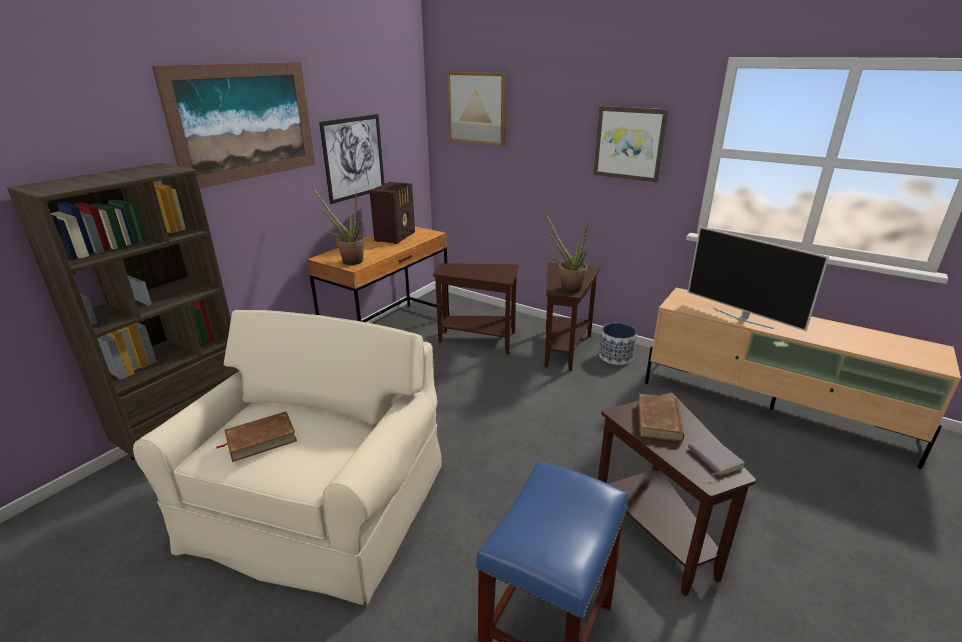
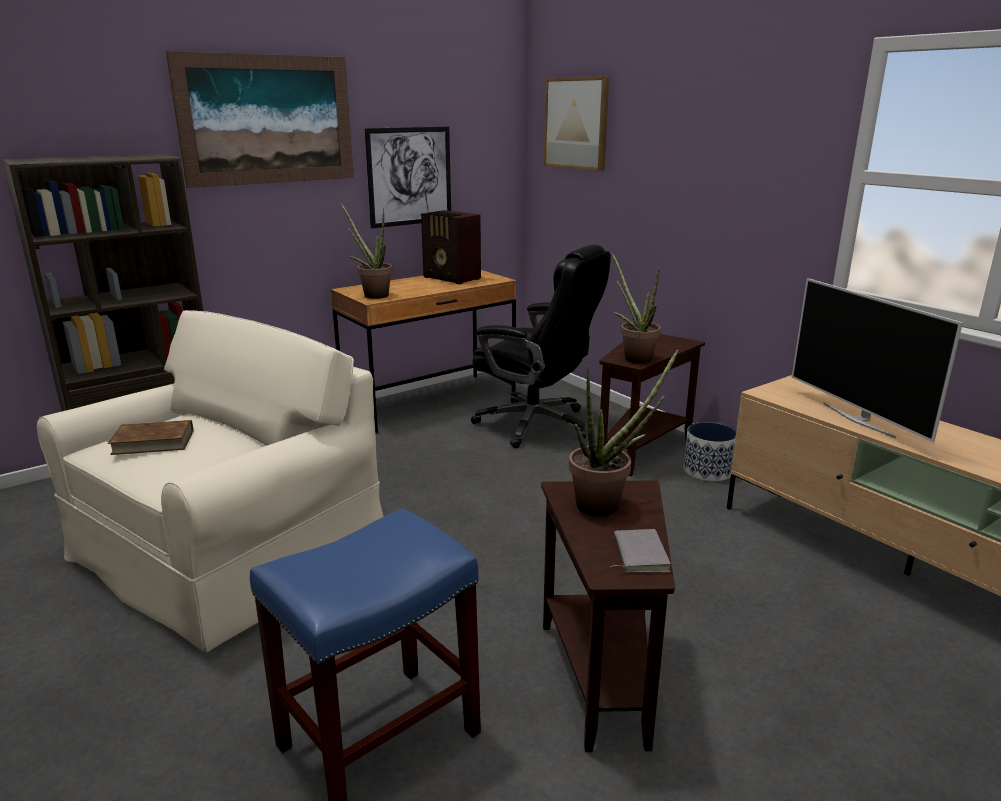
camera: 20 degrees right, 5 degrees down
radio [369,182,415,244] -> radio turned 90 degrees clockwise [421,210,481,284]
brown side table [433,263,519,354] -> black office chair [471,244,611,448]
picture [593,106,669,182] -> none
brown book [638,393,684,442] -> potted plant [569,349,678,517]

